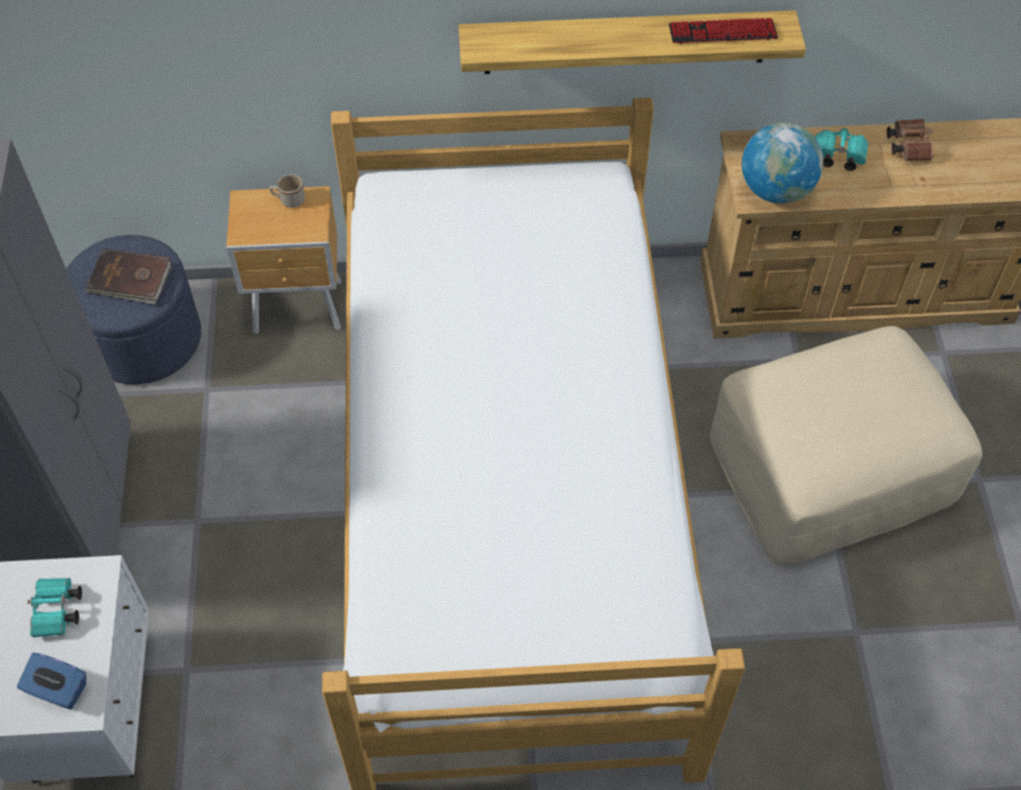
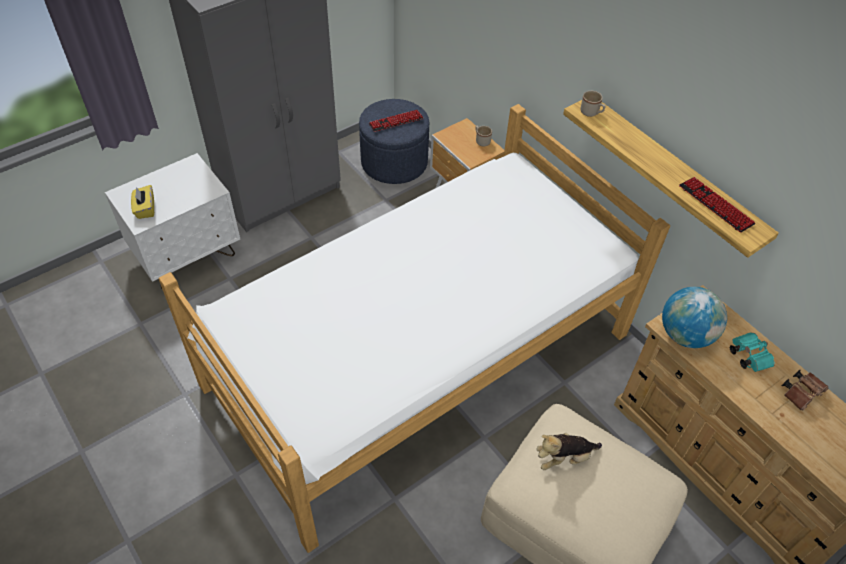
camera: 55 degrees right, 5 degrees down
blue tissue box [17,653,86,710] -> yellow tissue box [131,185,154,219]
turquoise binoculars [28,578,82,637] -> none
brown book [86,249,172,305] -> keyboard [369,110,424,132]
none -> plush toy [536,433,602,470]
none -> beige mug [580,91,606,117]

